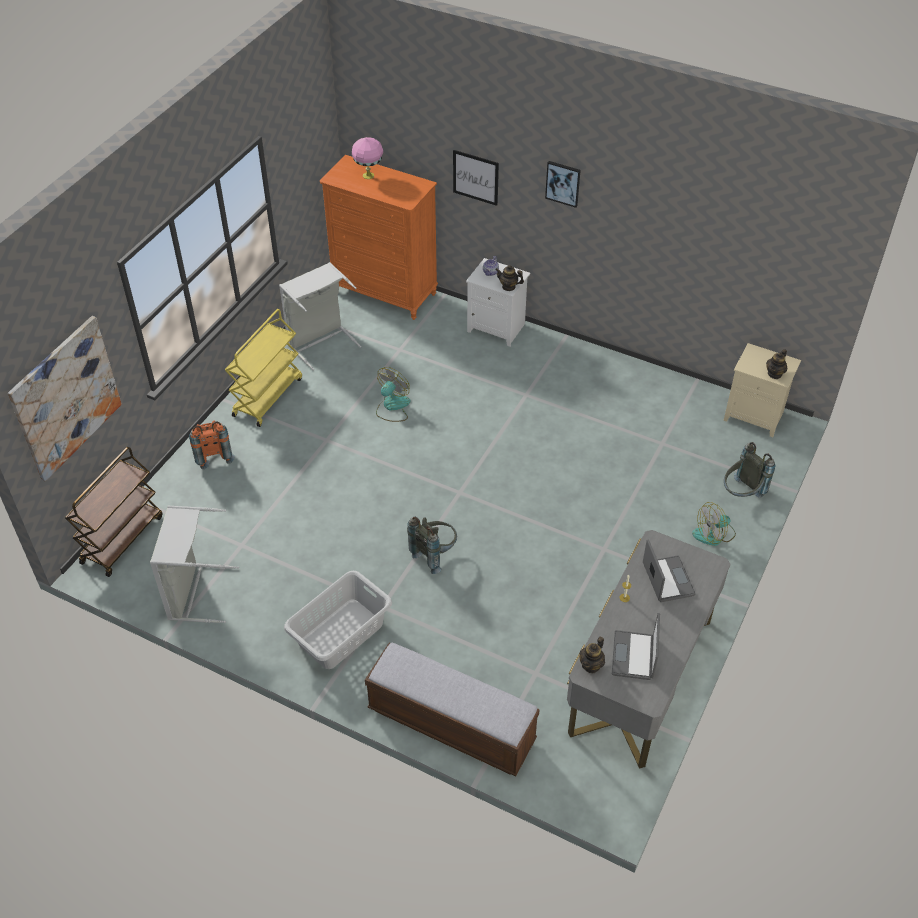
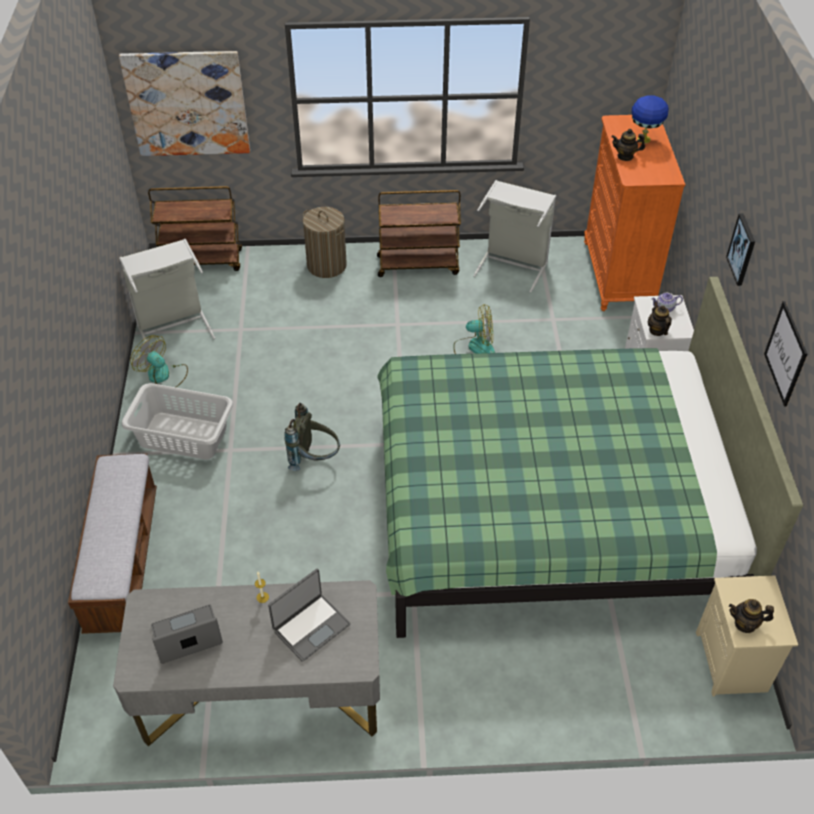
camera: 60 degrees right, 0 degrees up
orange backpack [189,421,235,469] -> laundry basket [303,207,347,278]
yellow cart [225,309,302,427] -> brown cart [377,190,461,277]
pink table lamp [352,137,383,179] -> blue table lamp [631,95,669,143]
picture [453,150,499,206] -> picture moved to [764,301,807,407]
teapot [579,637,605,673] -> teapot moved to [611,129,645,161]
fan [692,502,736,546] -> fan moved to [130,335,188,387]
grey backpack [724,442,776,498] -> none
none -> green bed [378,277,803,638]

